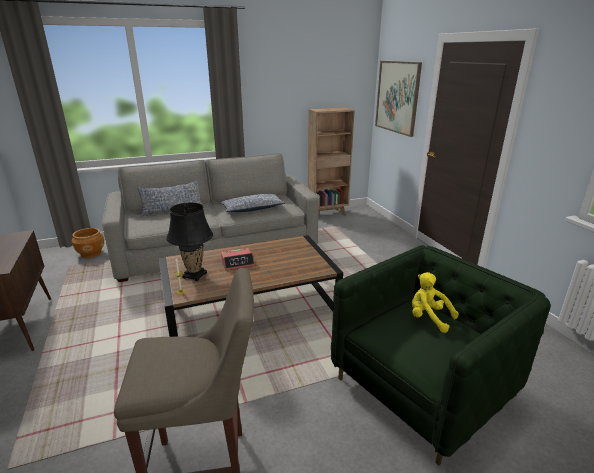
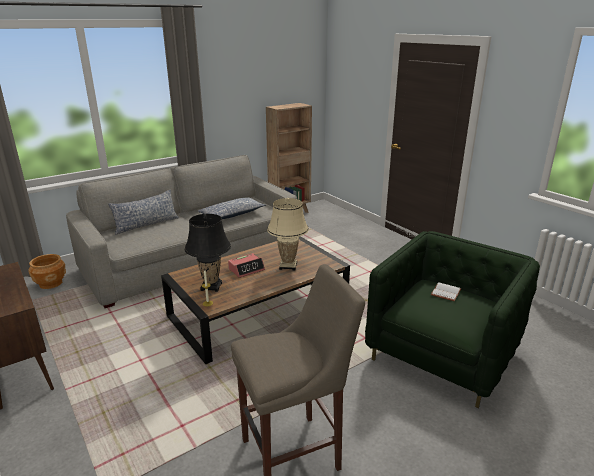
camera: 15 degrees left, 0 degrees up
picture [375,61,422,137] -> none
yellow plush toy [412,272,459,333] -> white book [431,283,461,301]
none -> beige table lamp [267,198,309,270]

